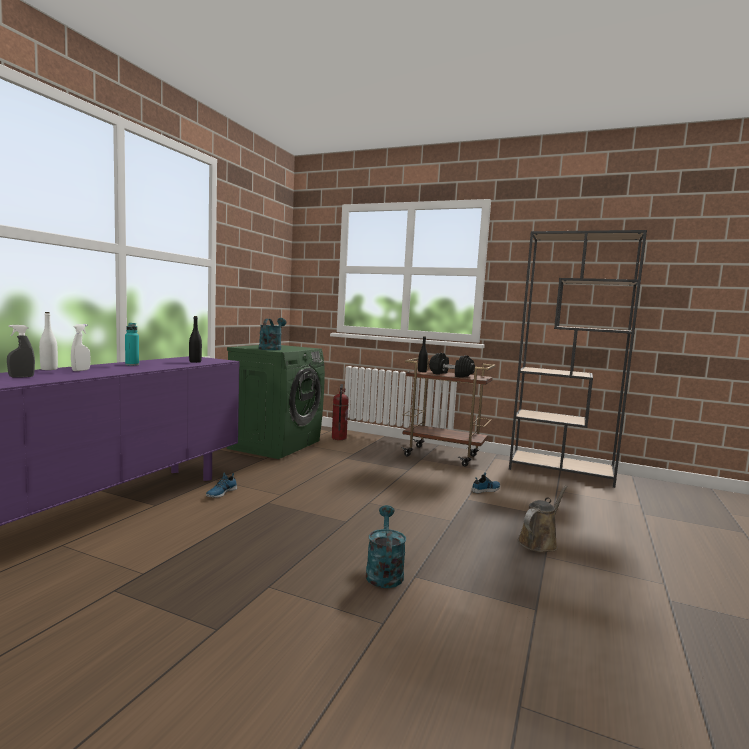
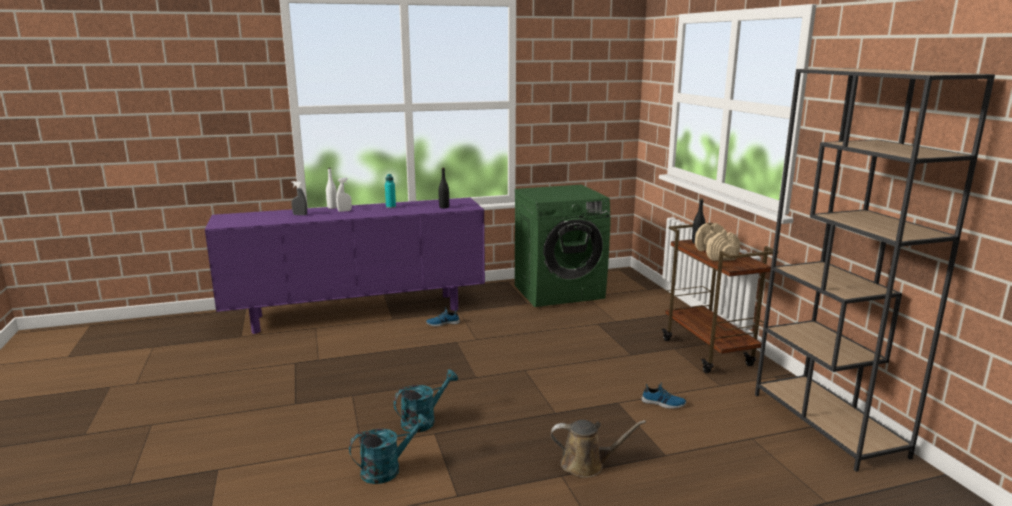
camera: 50 degrees right, 10 degrees up
turquoise watering can [259,318,286,350] -> turquoise watering can moved to [349,414,430,484]
fire extinguisher [332,384,349,440] -> none
black dumbbell [429,353,475,378] -> beige dumbbell [695,223,741,261]

